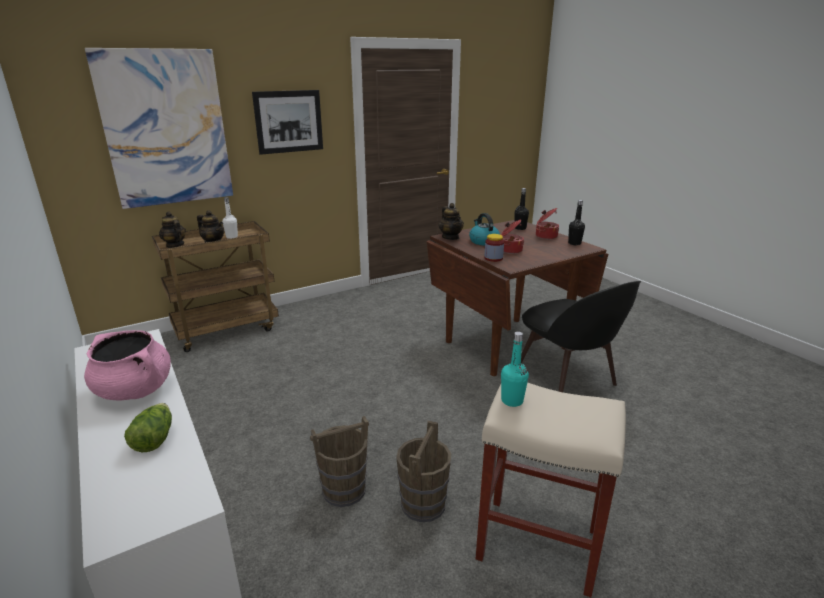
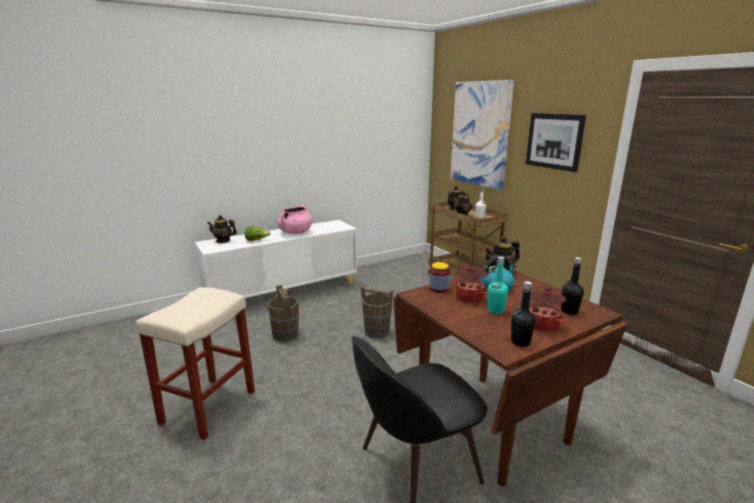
camera: 90 degrees right, 5 degrees down
brown bucket [396,420,451,522] -> brown bucket moved to [361,286,394,338]
turquoise bottle [501,332,529,407] -> turquoise bottle moved to [488,257,508,314]
none -> teapot [207,215,237,243]

